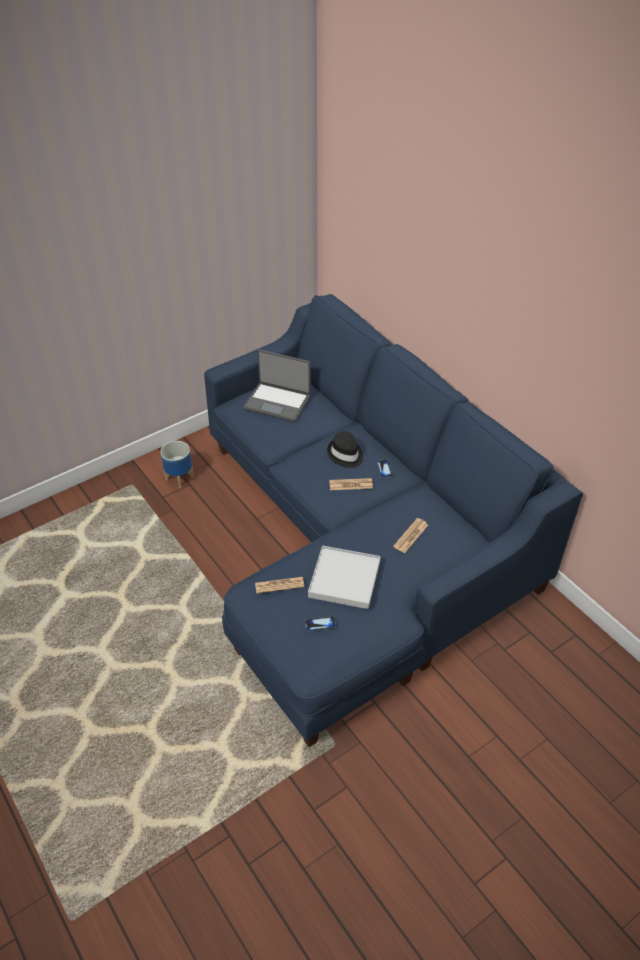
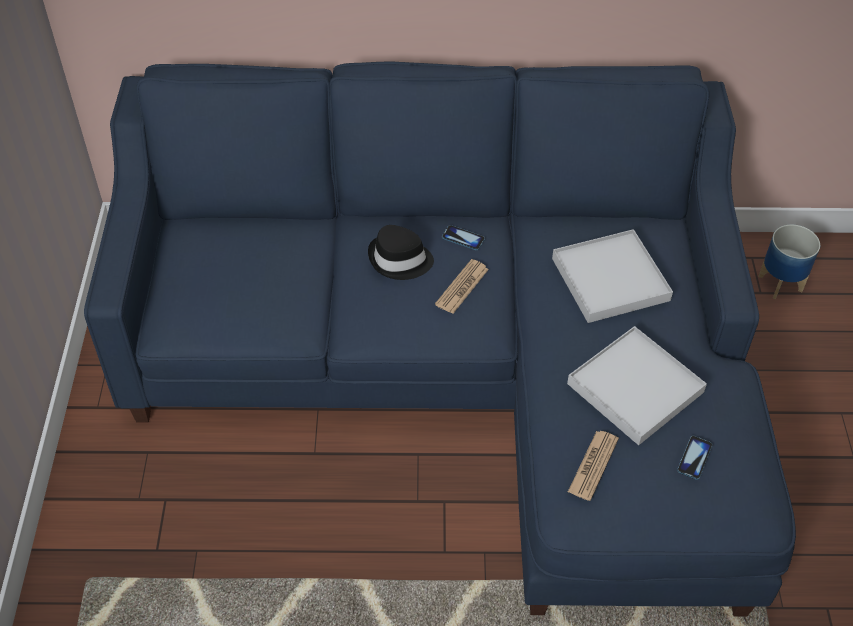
camera: 55 degrees left, 5 degrees up
planter [161,441,194,488] -> planter moved to [758,224,820,299]
laptop [243,350,311,422] -> none
newspaper [393,518,428,553] -> white tray [552,229,673,323]

